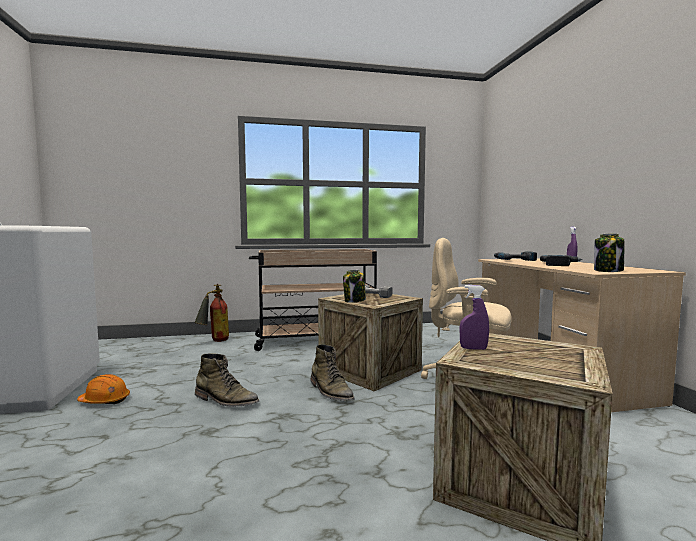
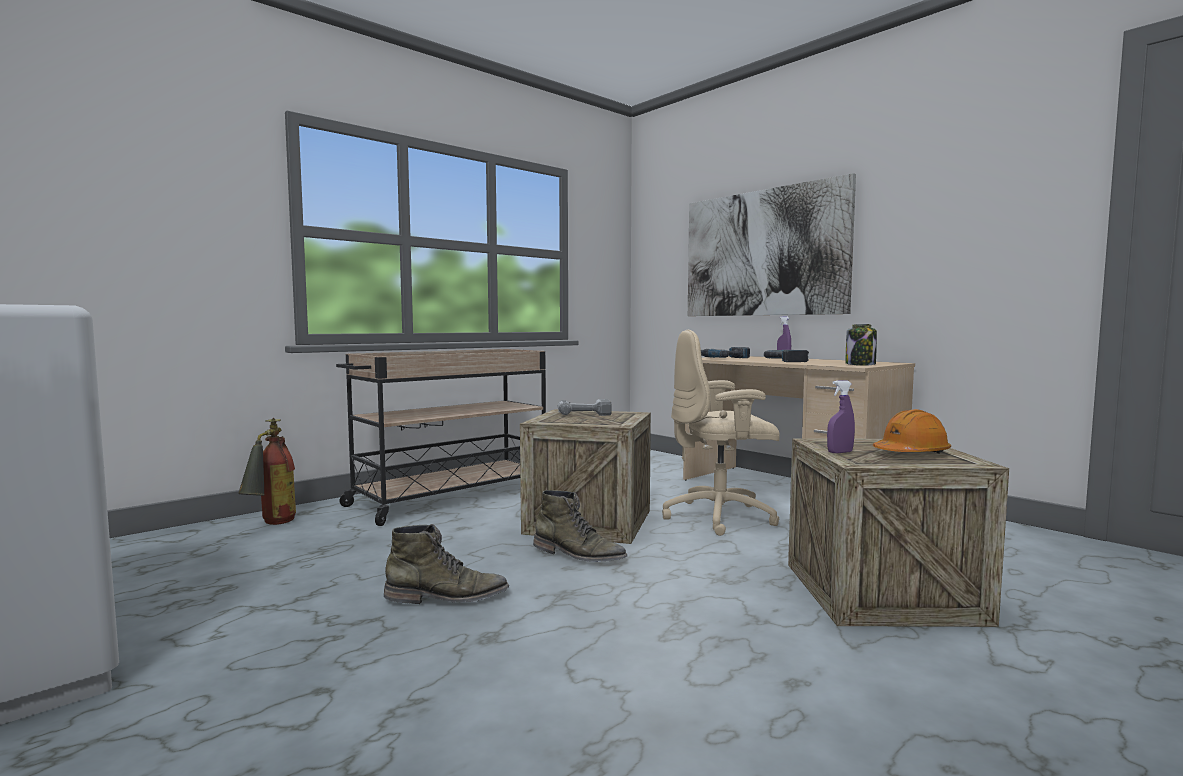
camera: 30 degrees left, 0 degrees up
orange hard hat [77,374,130,404] -> orange hard hat moved to [873,409,951,454]
jar [343,270,366,303] -> none
none -> picture [688,173,856,316]

